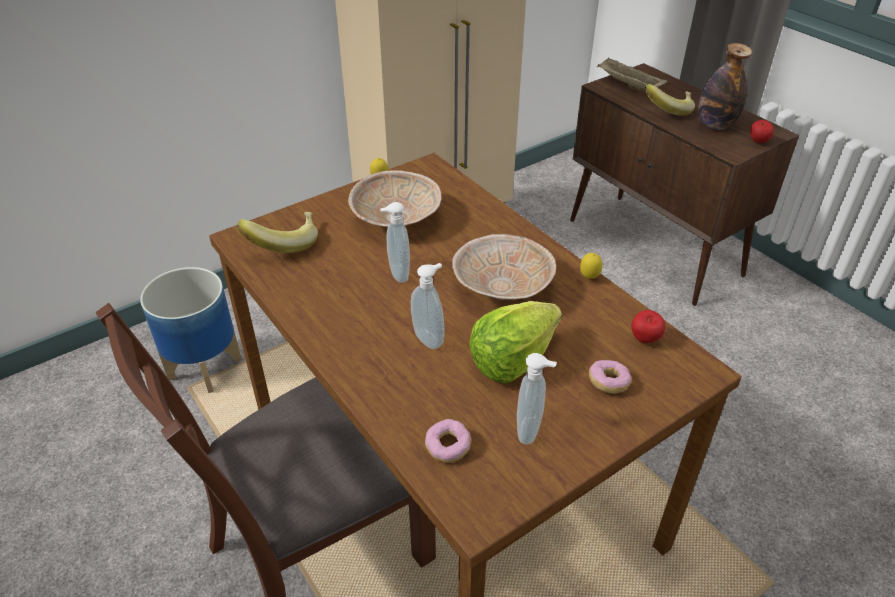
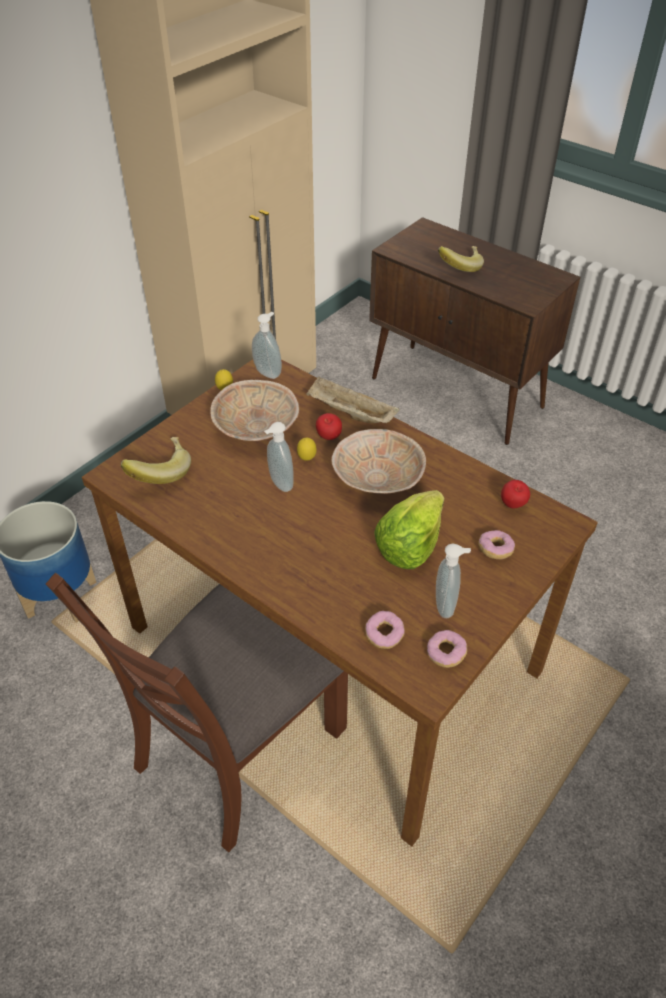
camera: 15 degrees left, 5 degrees up
soap dispenser [411,263,444,349] -> soap dispenser moved to [252,312,282,379]
lemon [580,253,602,279] -> lemon moved to [297,438,316,461]
beige tray [597,57,667,91] -> beige tray moved to [306,377,400,423]
bottle [698,43,752,130] -> none
apple [750,120,774,143] -> apple moved to [316,413,342,440]
none -> donut [427,630,467,668]

